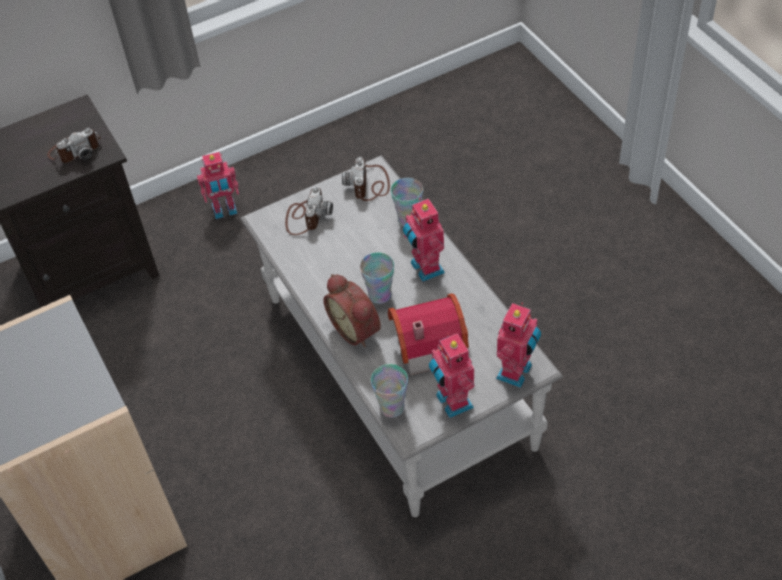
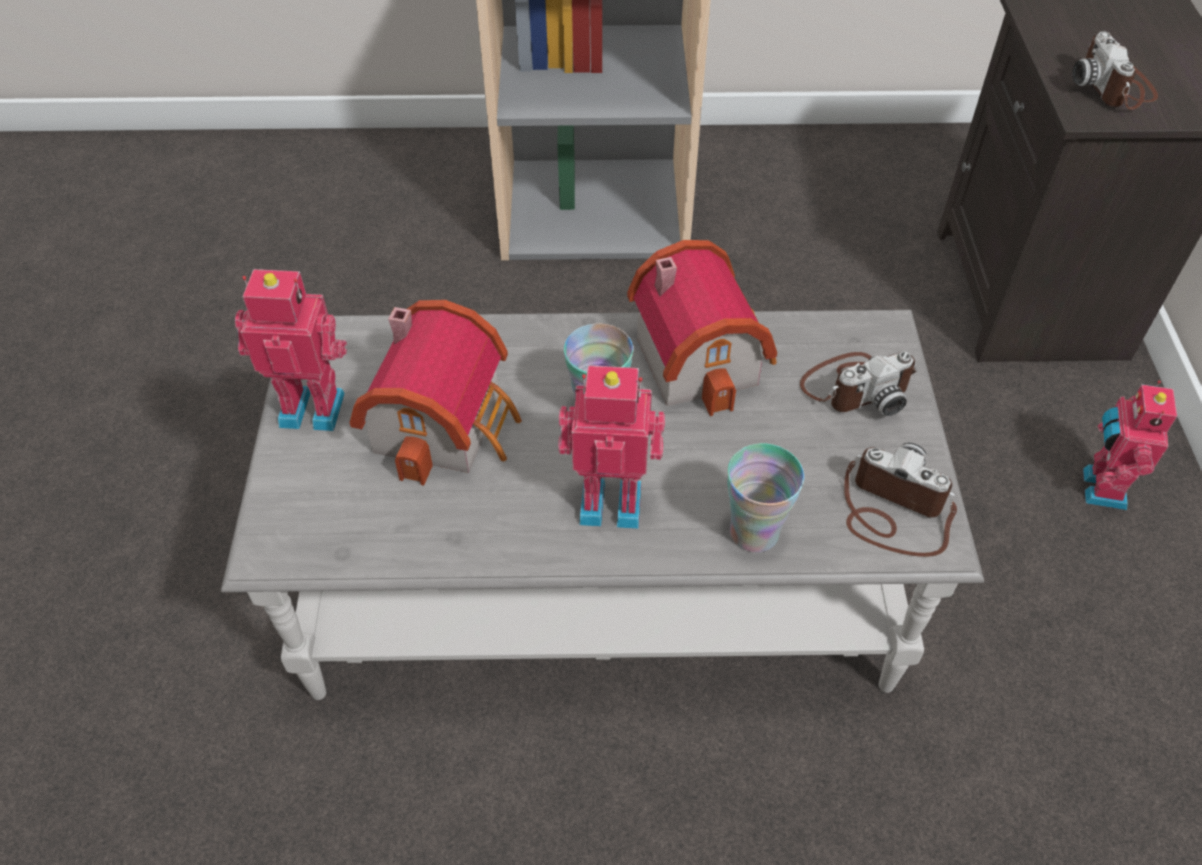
camera: 115 degrees right, 0 degrees up
camera [285,187,333,235] -> camera turned 60 degrees counterclockwise [800,352,916,416]
alarm clock [323,274,381,348] -> none
cup [371,364,408,417] -> none
toy robot [496,303,541,388] -> none
none -> toy house [627,240,777,416]

